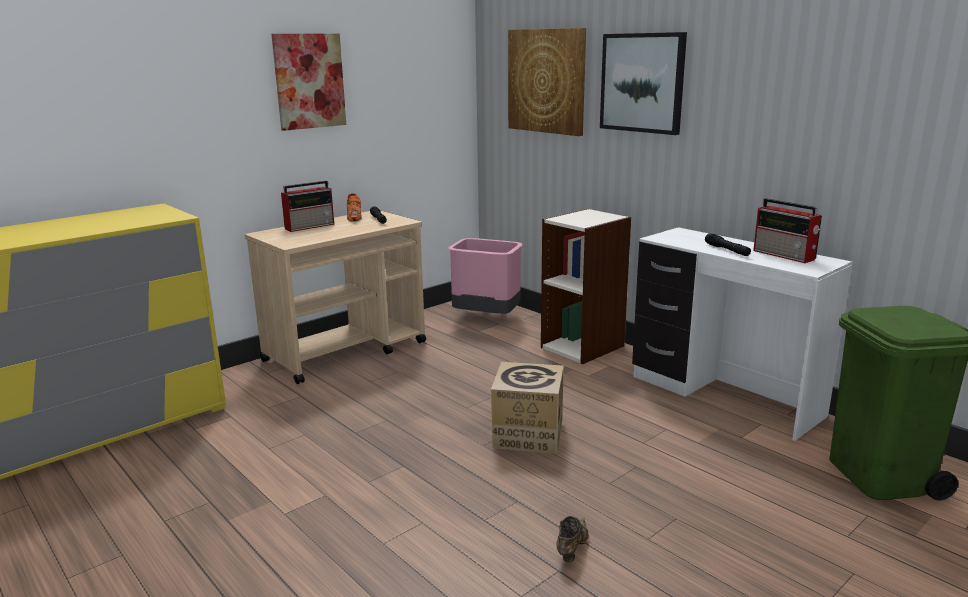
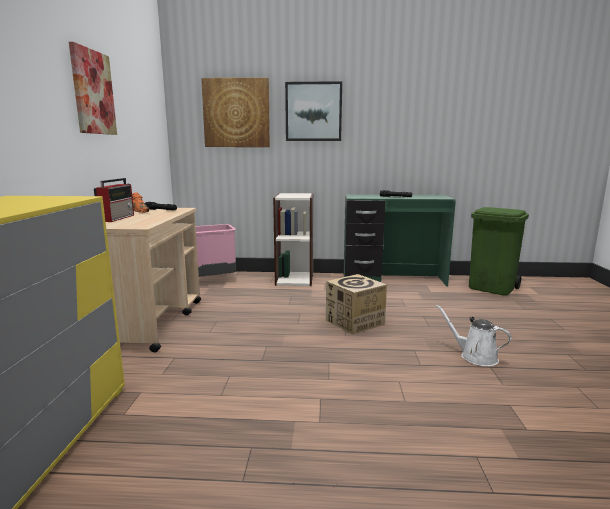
camera: 45 degrees left, 5 degrees down
brown shoe [556,516,589,562] -> white watering can [436,305,512,366]
white desk [632,227,853,441] -> green desk [344,194,456,287]
radio [753,198,822,263] -> none

